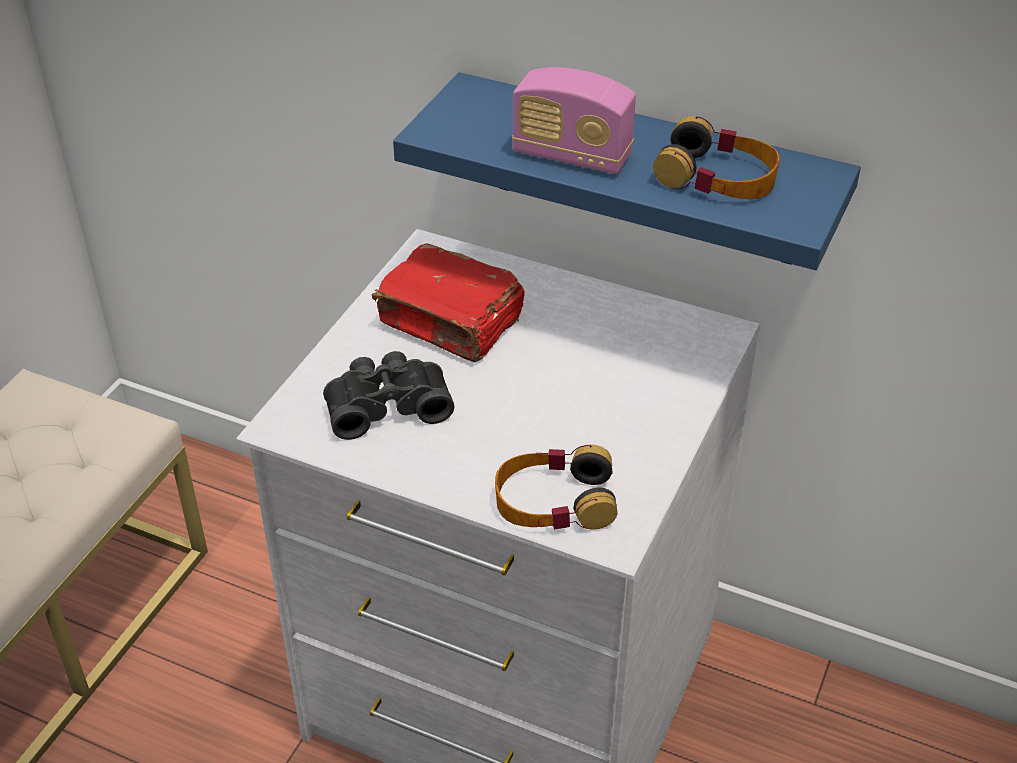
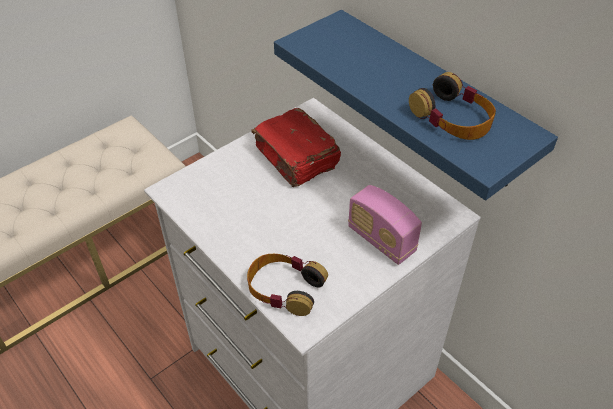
camera: 25 degrees right, 5 degrees up
black binoculars [323,351,454,440] -> none
radio [512,67,636,174] -> radio moved to [348,185,422,265]

